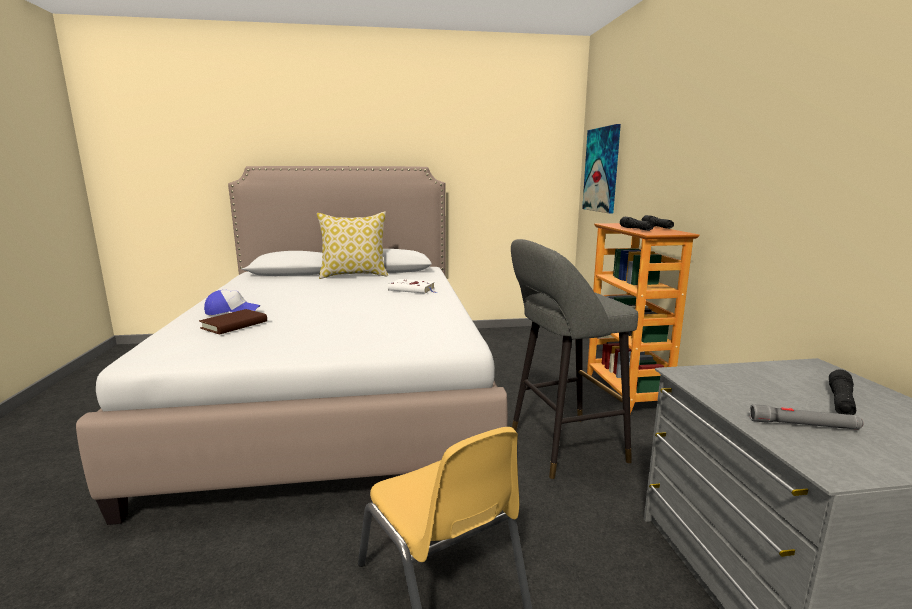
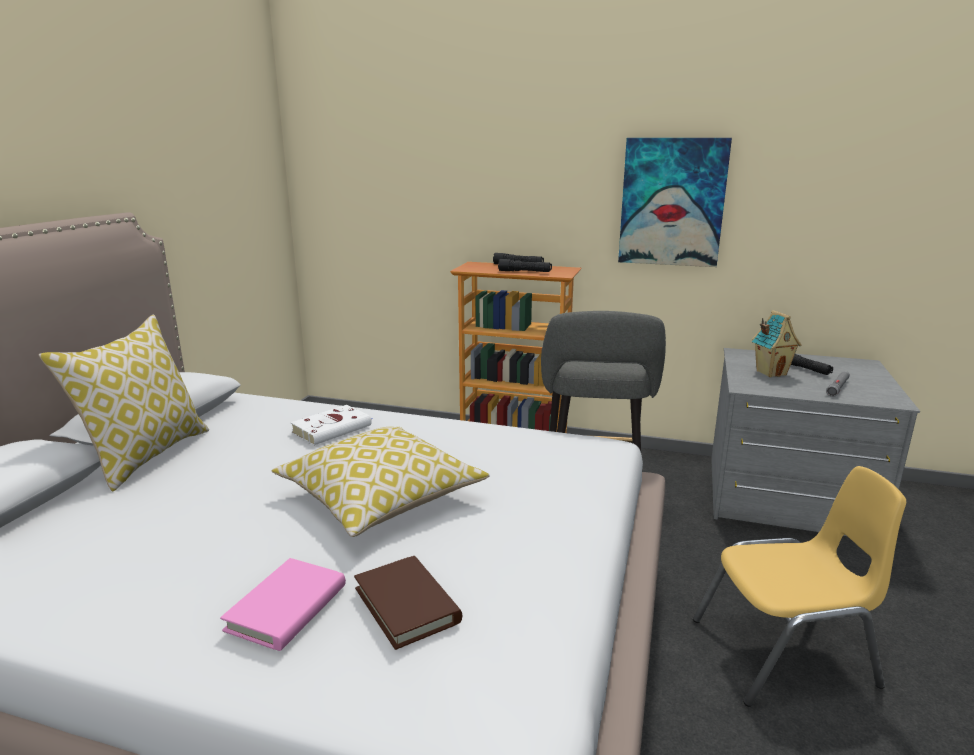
camera: 65 degrees left, 5 degrees up
cap [204,290,260,315] -> pink book [220,558,346,651]
picture [582,124,621,214] -> picture moved to [618,138,732,267]
none -> pillow [271,427,490,537]
none -> toy house [752,310,801,377]

